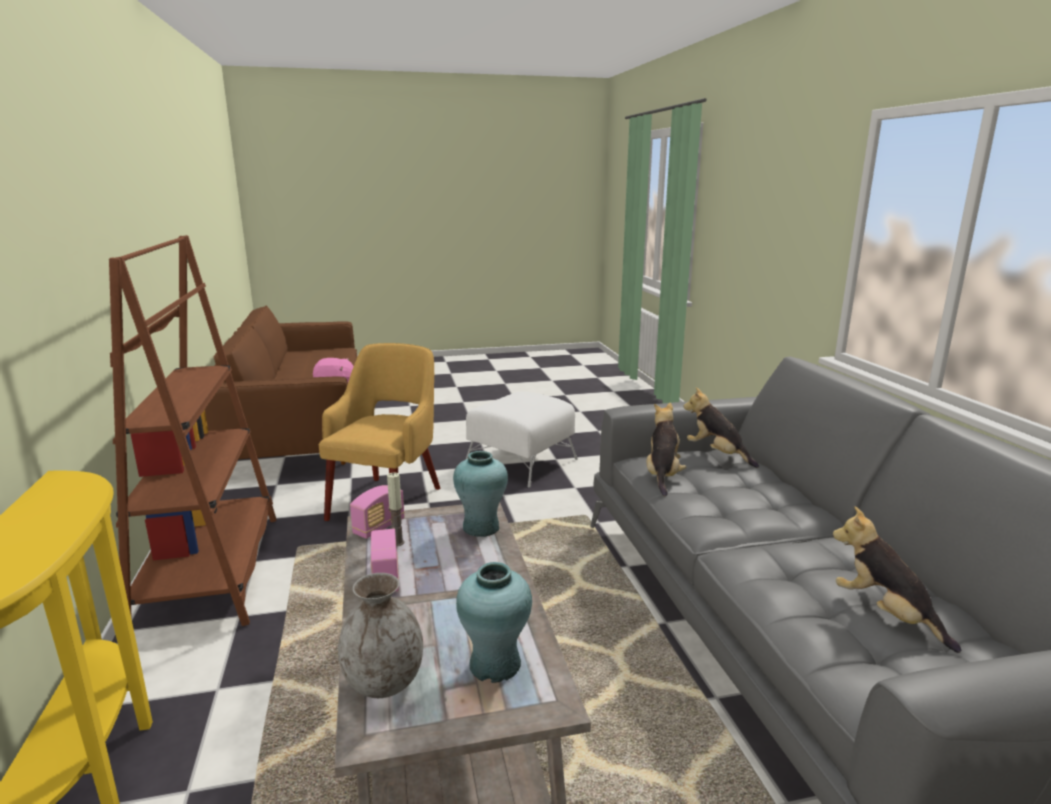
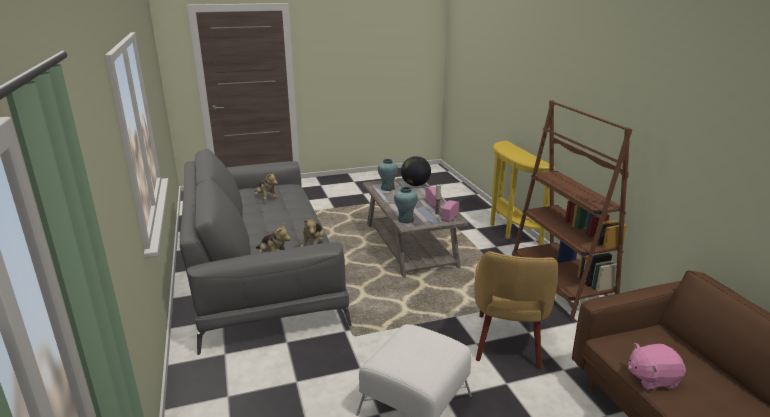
camera: 175 degrees right, 5 degrees up
grey vase [338,573,423,698] -> globe [401,156,431,186]

